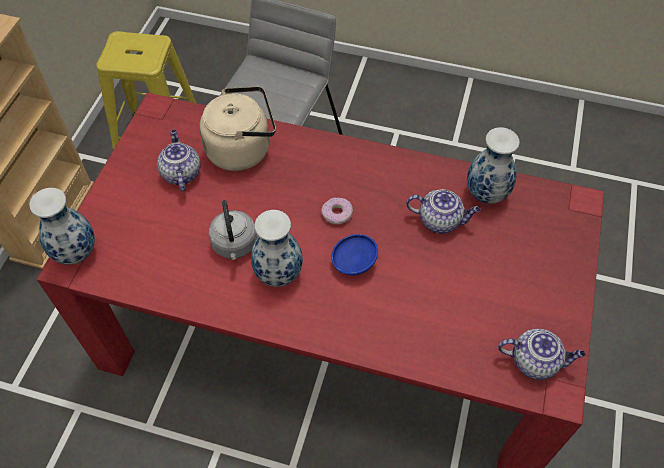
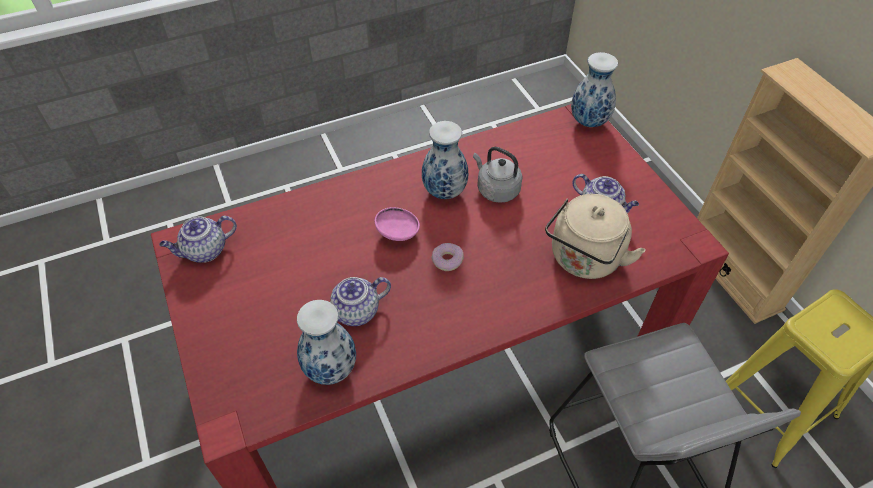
camera: 140 degrees right, 5 degrees down
blue bowl [331,234,378,275] -> pink bowl [375,207,420,241]

